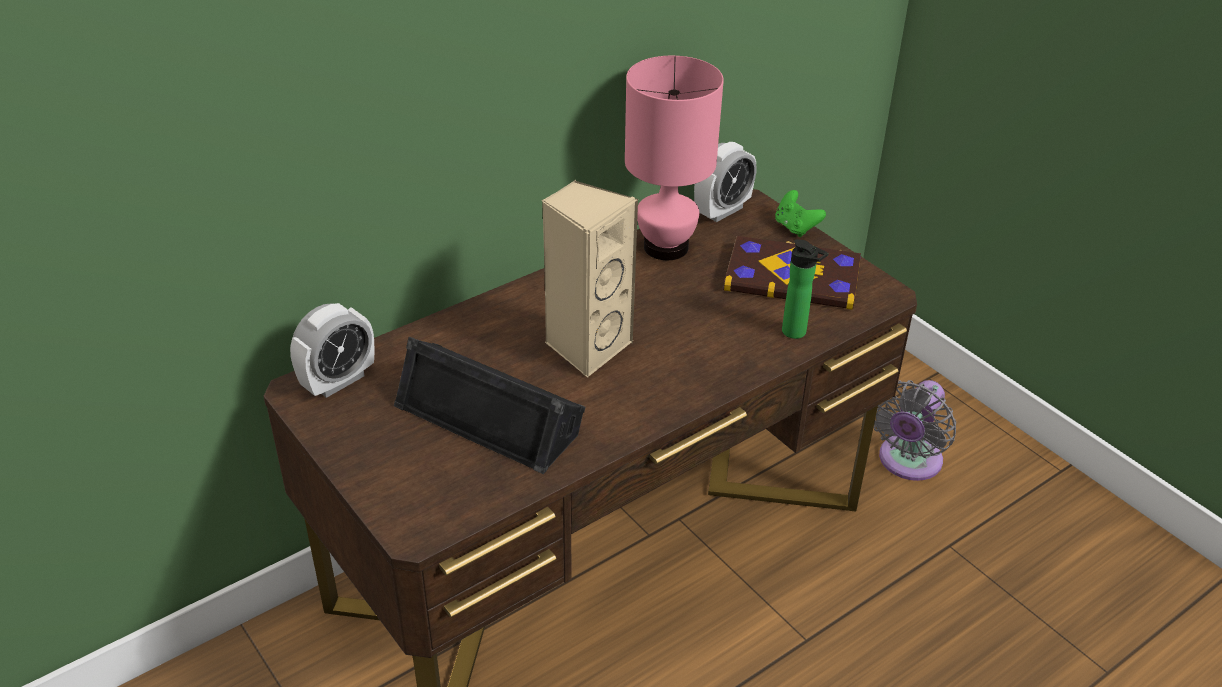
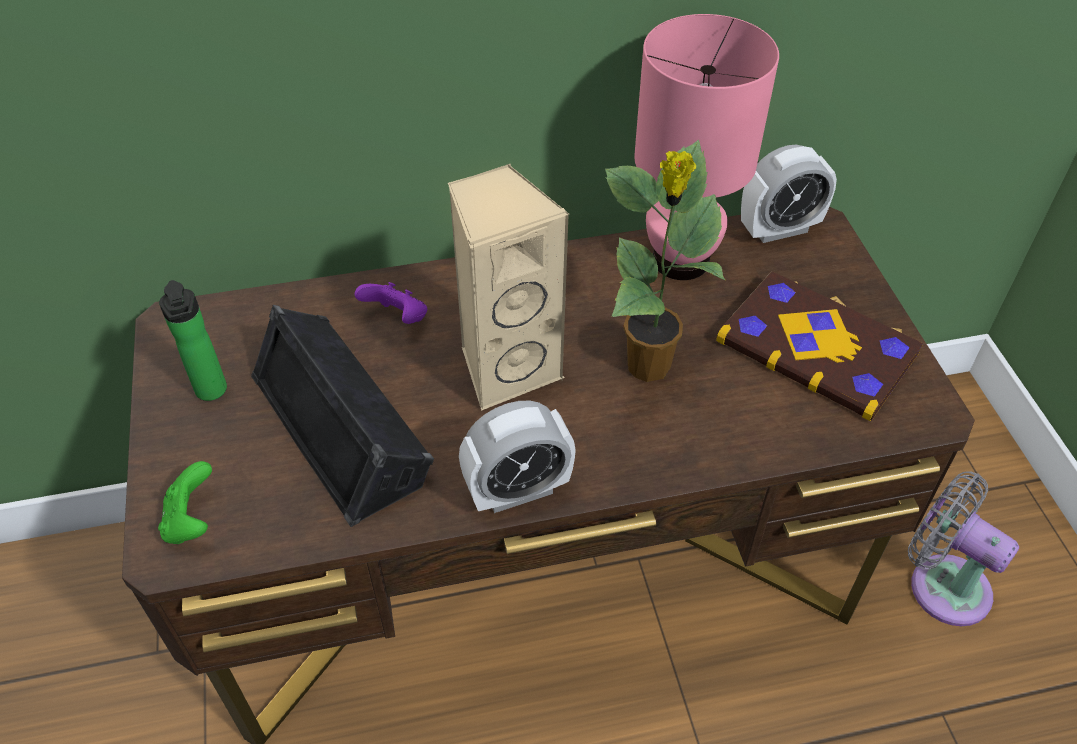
camera: 25 degrees right, 10 degrees up
alarm clock [290,303,375,398] -> alarm clock moved to [459,401,576,513]
green game controller [775,190,826,237] -> green game controller moved to [158,461,212,544]
bottle [782,240,828,339] -> bottle moved to [159,280,227,401]
grey fan [874,380,956,481] -> grey fan turned 75 degrees clockwise [908,472,1019,626]
none -> purple game controller [355,282,427,324]
none -> potted plant [605,140,725,382]

